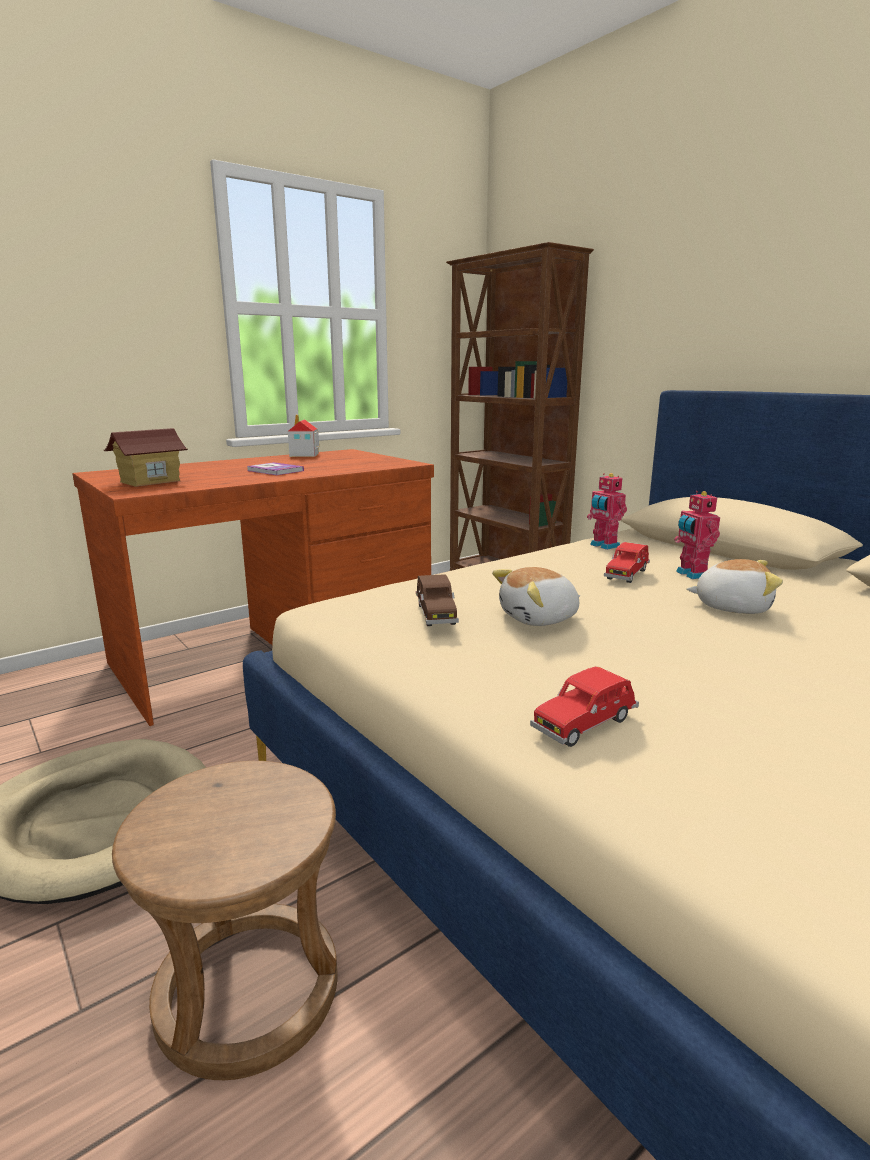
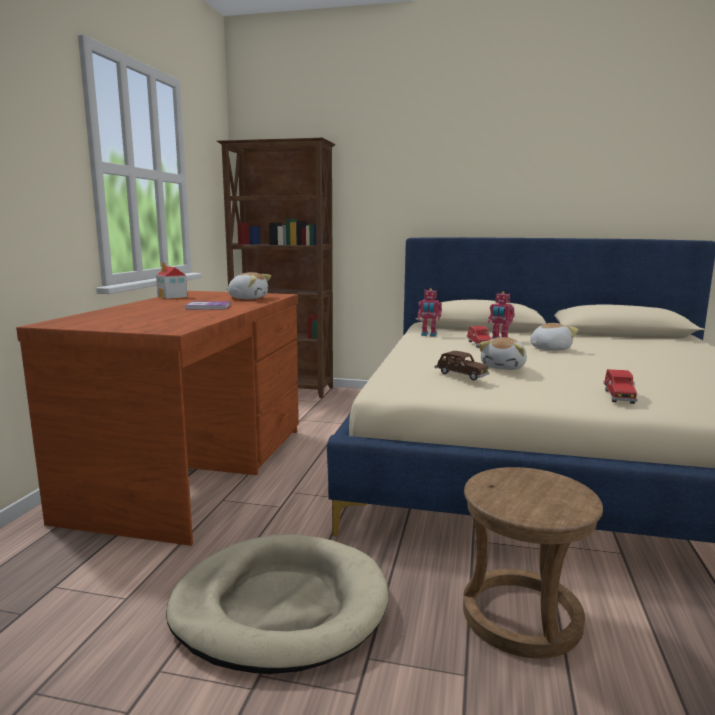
camera: 40 degrees left, 5 degrees down
toy house [104,428,188,487] -> none
none -> plush toy [226,272,271,299]

